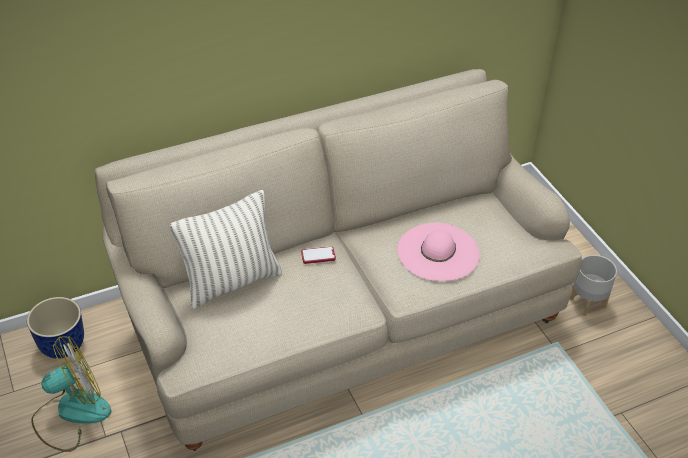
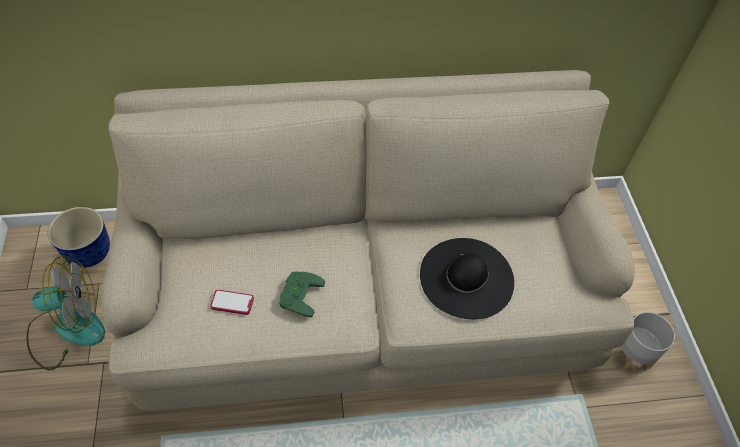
camera: 15 degrees right, 10 degrees up
pillow [170,190,282,309] -> none
phone [301,246,336,264] -> phone moved to [210,290,254,315]
pink hat [397,222,480,281] -> black hat [420,238,514,319]
none -> green game controller [279,272,325,317]

